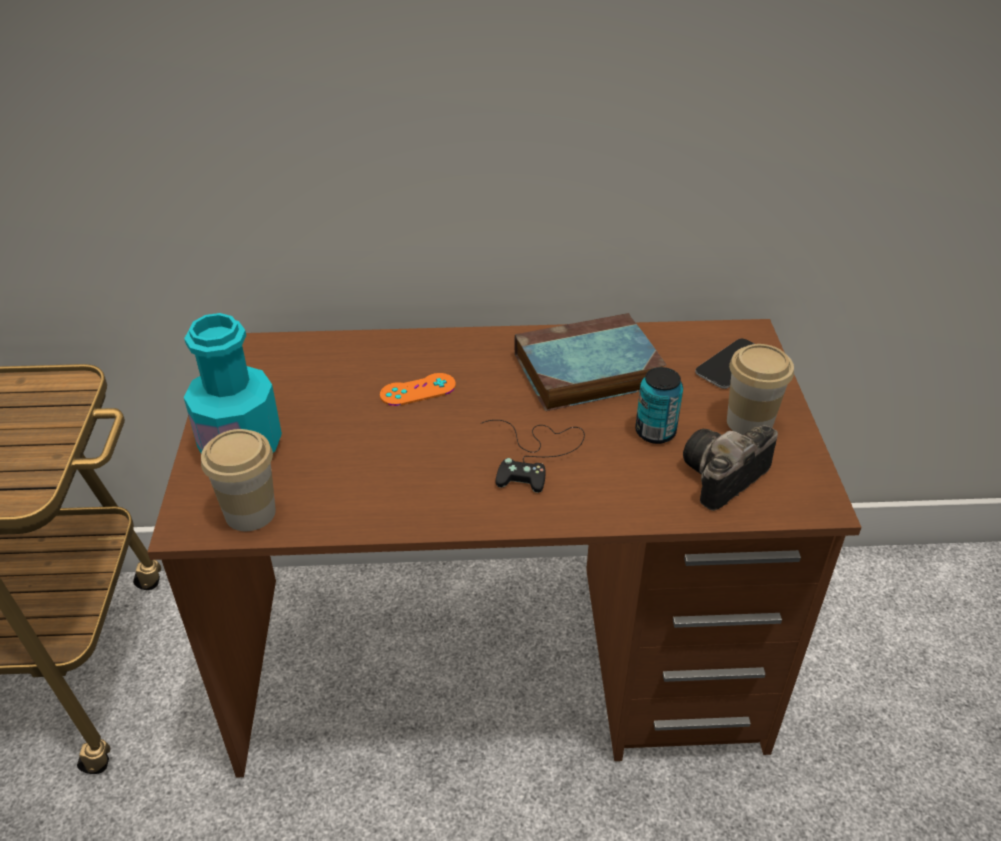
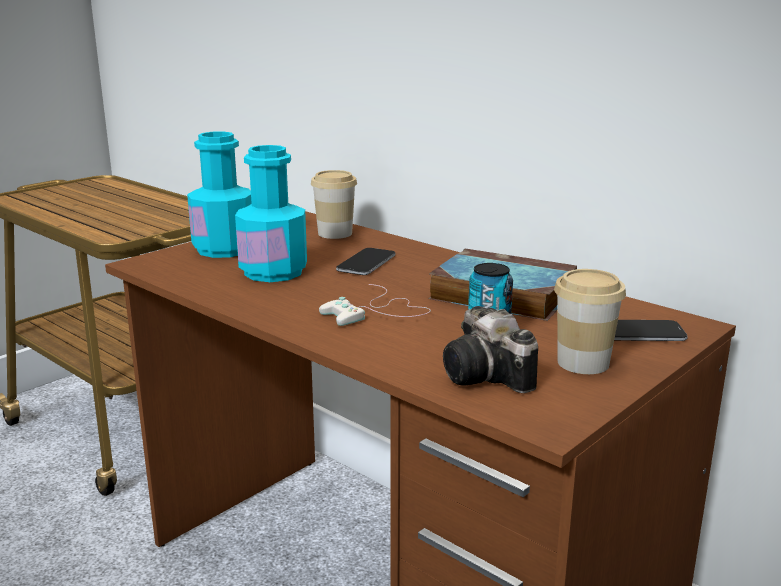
camera: 45 degrees right, 20 degrees down
cup [201,429,276,531] -> cup moved to [311,170,357,239]
orange game controller [380,373,456,406] -> phone [336,248,396,275]
black game controller [482,420,585,493] -> white game controller [319,284,431,326]
camera [683,425,778,511] -> camera turned 120 degrees counterclockwise [443,306,538,393]
none -> turquoise bottle [235,145,307,282]

